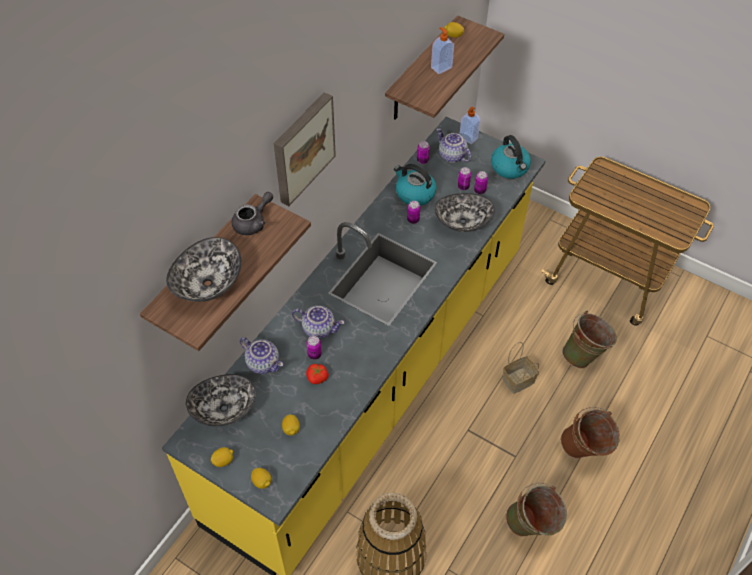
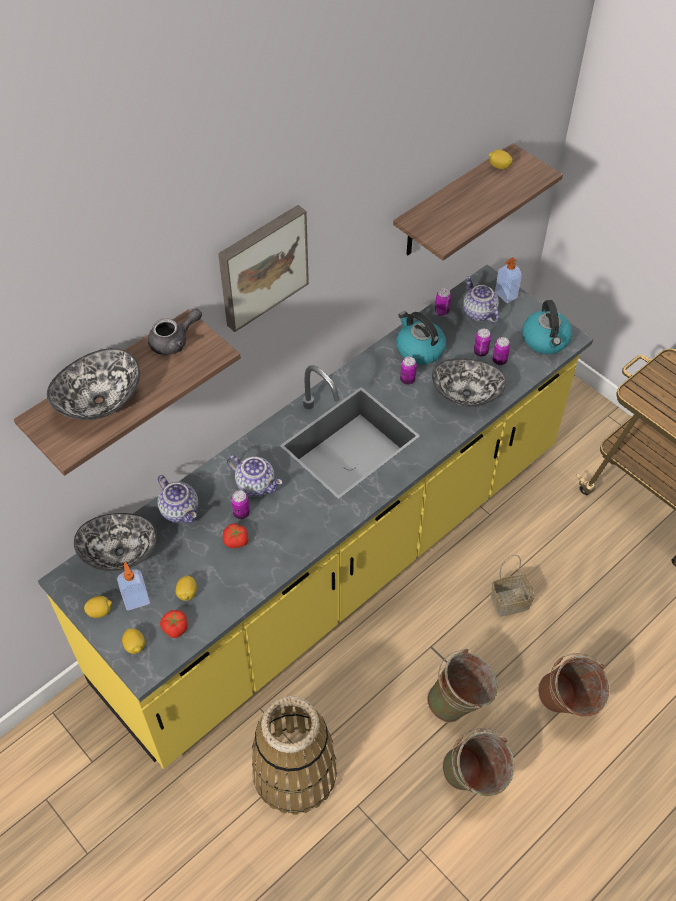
camera: 15 degrees right, 0 degrees up
soap dispenser [431,27,454,74] -> soap dispenser moved to [117,562,150,611]
green bucket [562,311,617,369] -> green bucket moved to [427,649,498,723]
none -> tomato [160,610,188,638]

